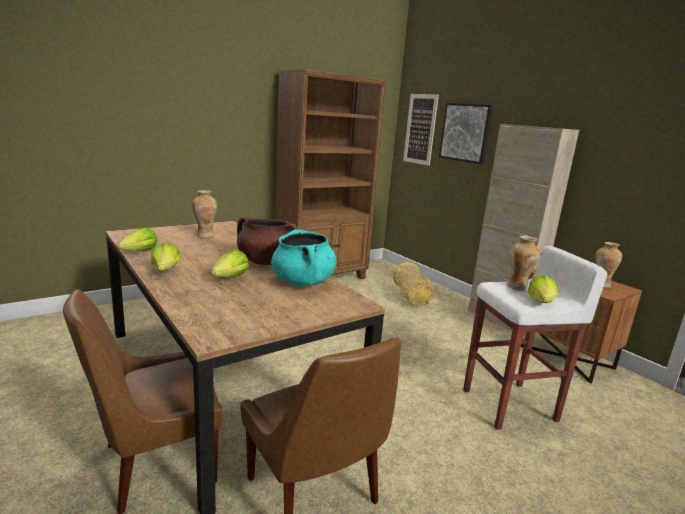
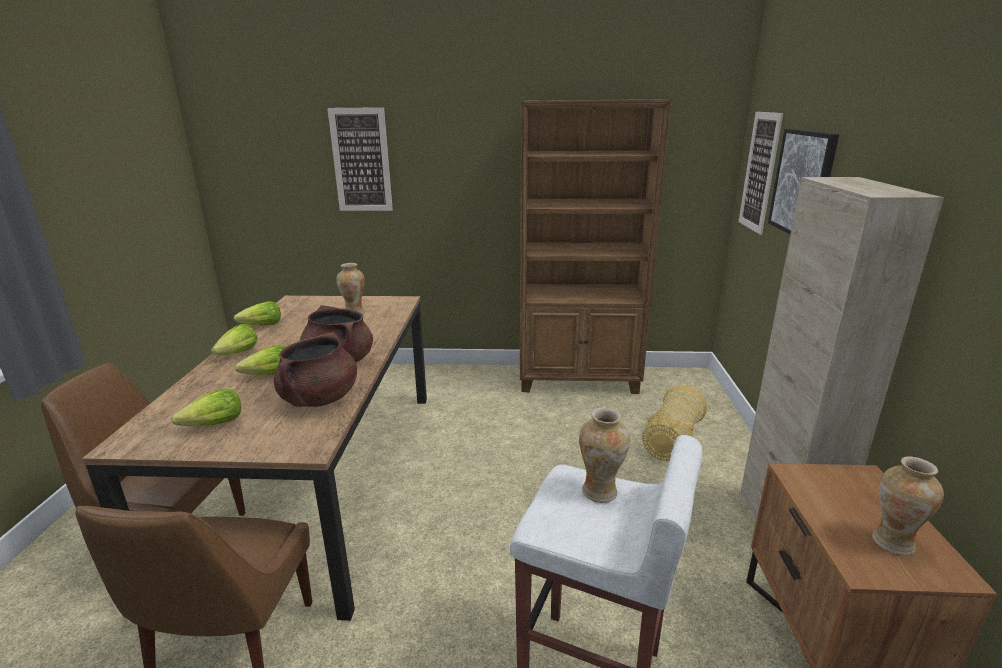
camera: 40 degrees right, 5 degrees up
turquoise cooking pot [271,229,337,287] -> brown cooking pot [274,332,357,407]
lettuce [528,275,558,303] -> lettuce moved to [171,389,241,426]
none -> picture [327,107,393,211]

